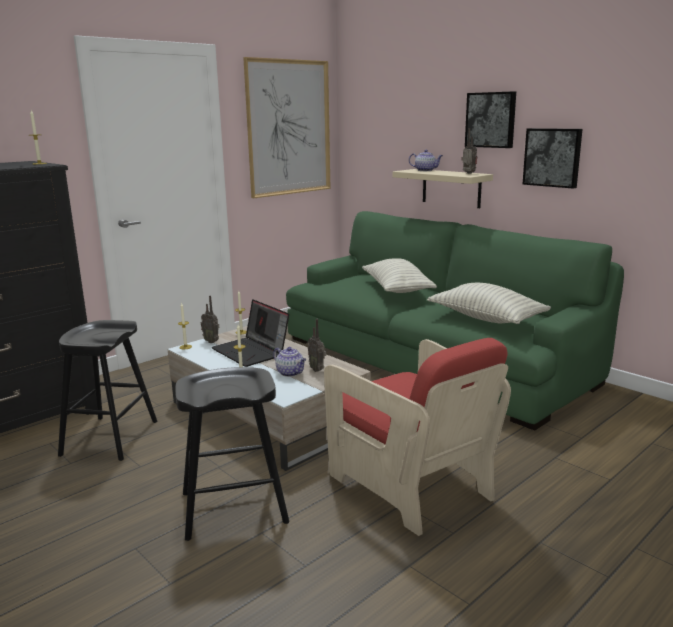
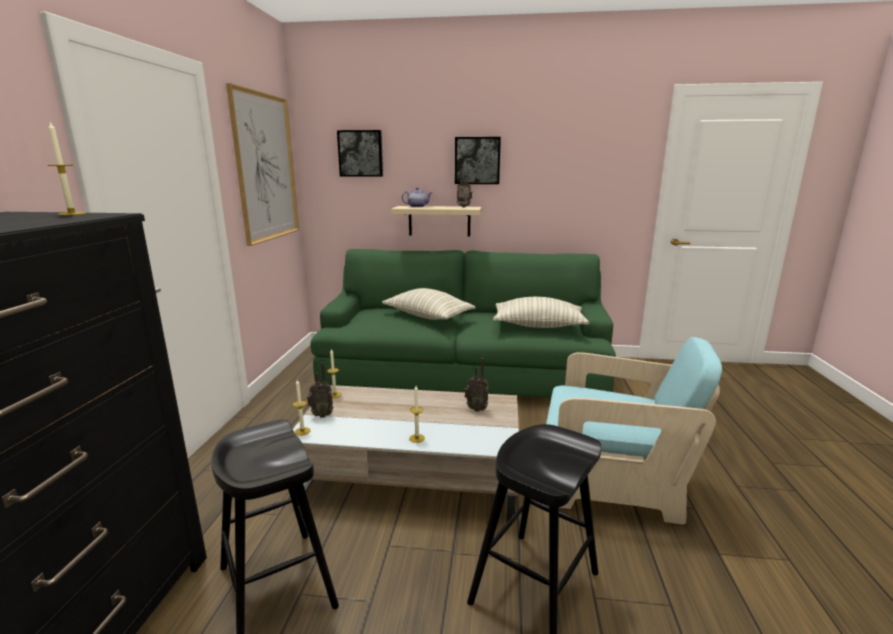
camera: 40 degrees left, 0 degrees up
laptop [211,299,289,367] -> none
teapot [273,347,306,377] -> none
red armchair [324,338,511,536] -> turquoise armchair [546,337,722,524]
picture [523,128,582,189] -> picture moved to [337,130,383,177]

